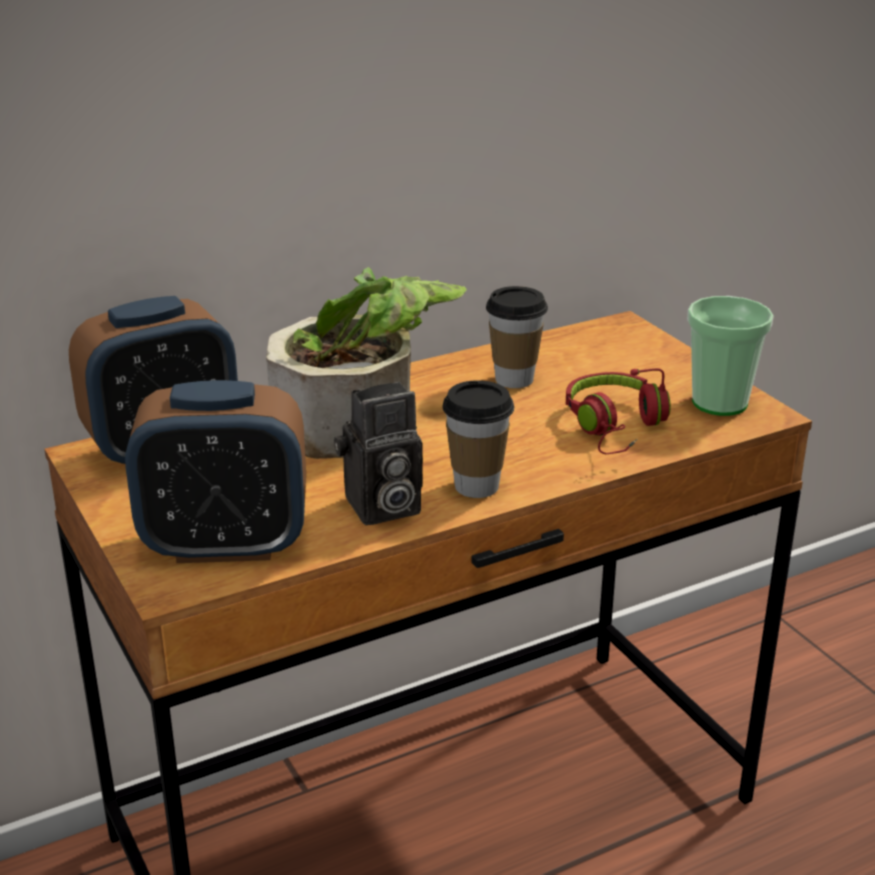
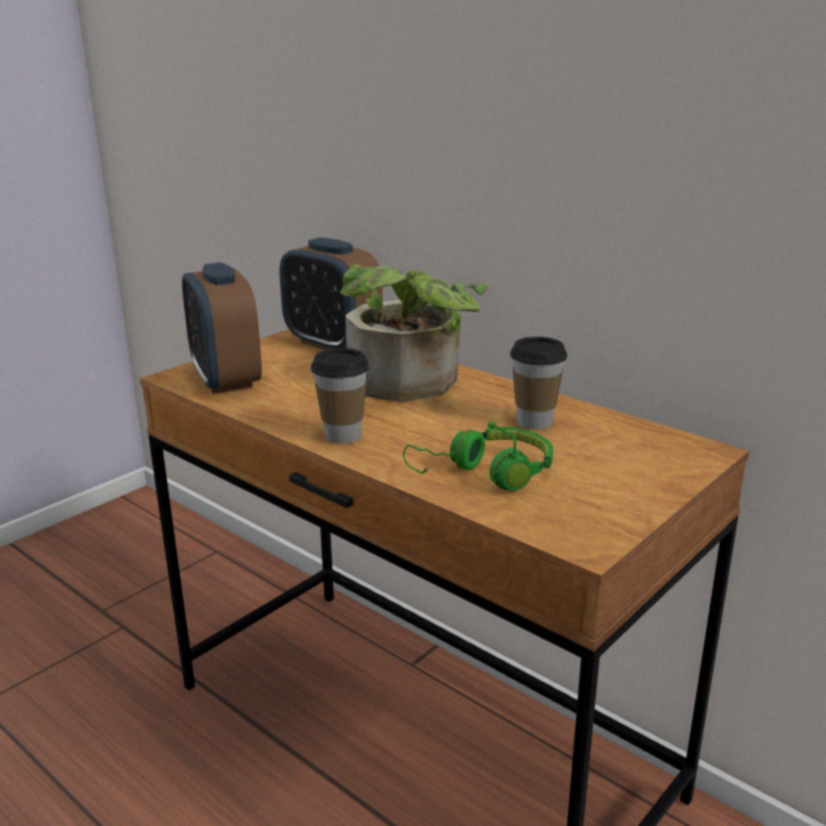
camera: 70 degrees right, 5 degrees down
camera [334,382,423,525] -> none
red headphones [566,368,671,454] -> green headphones [403,421,553,491]
cup [687,296,774,416] -> none

